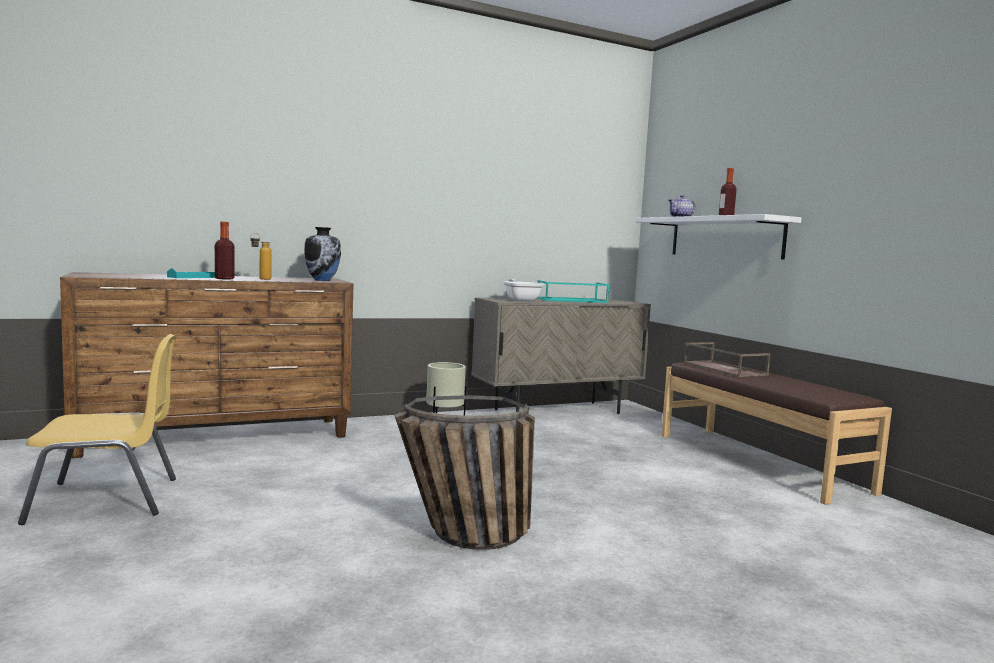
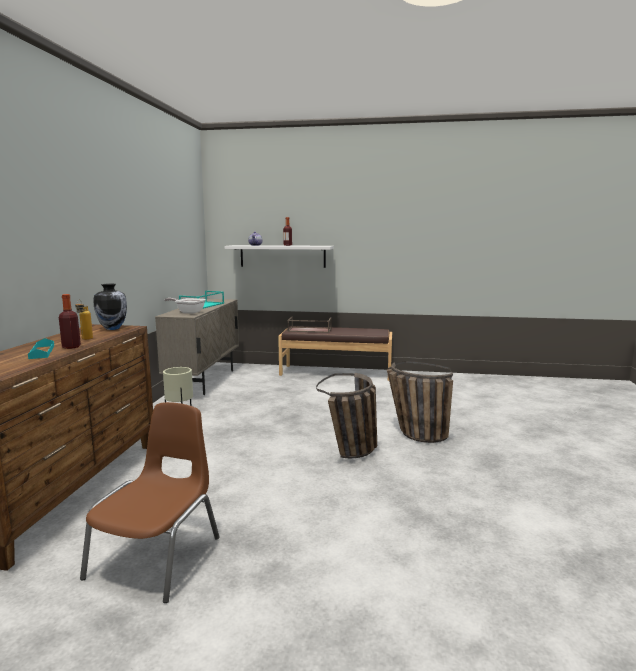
camera: 55 degrees left, 5 degrees up
yellow chair [18,334,176,525] -> brown chair [80,402,220,603]
none -> basket [387,361,453,443]

